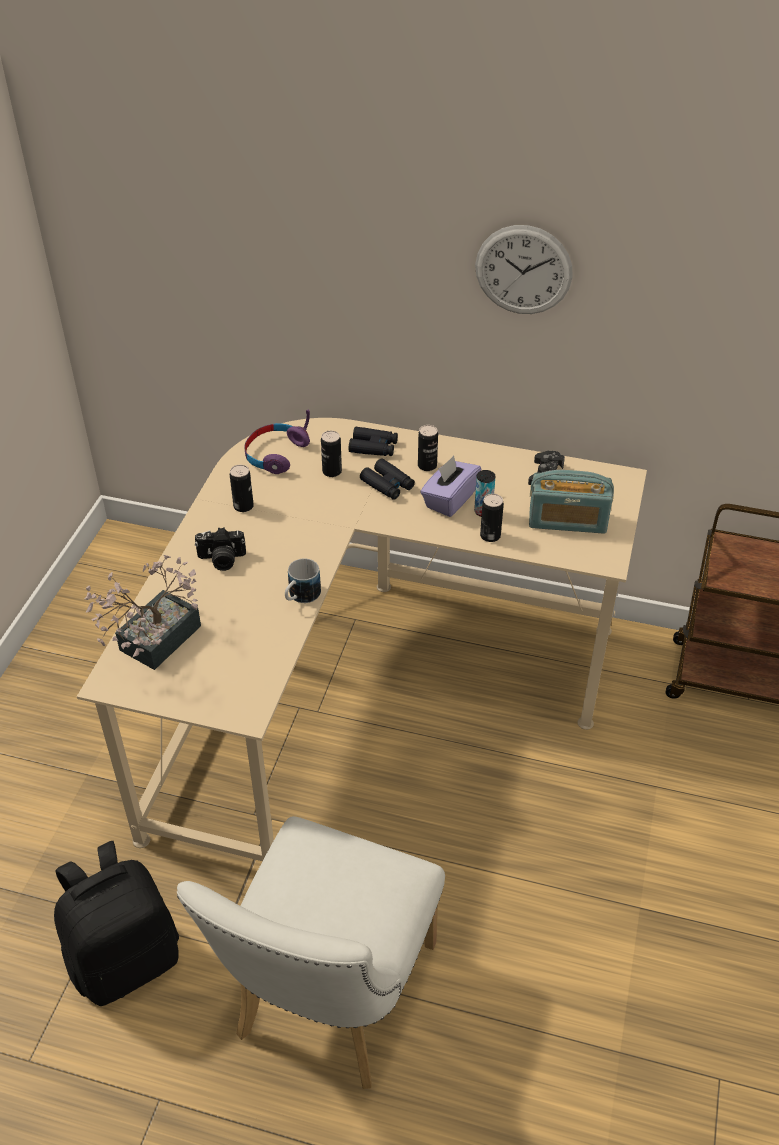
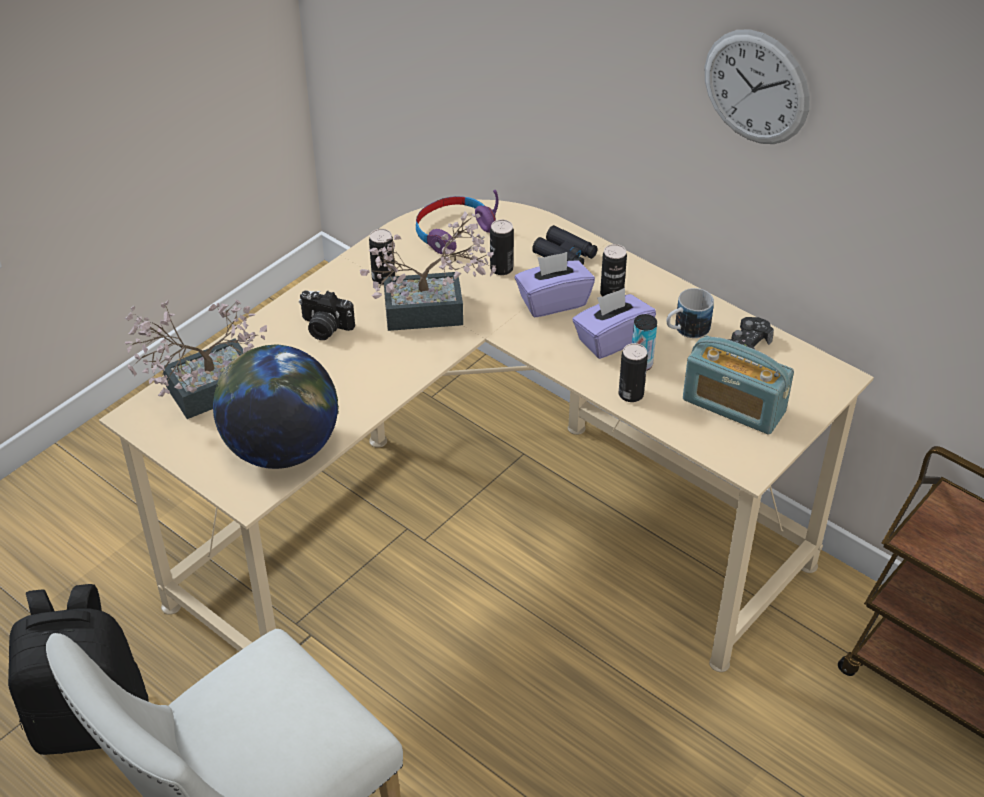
camera: 25 degrees right, 0 degrees up
mug [285,558,321,603] -> mug moved to [667,288,714,338]
black binoculars [360,458,415,500] -> purple tissue box [515,252,595,317]
none -> globe [213,344,339,469]
none -> potted plant [360,212,496,331]

